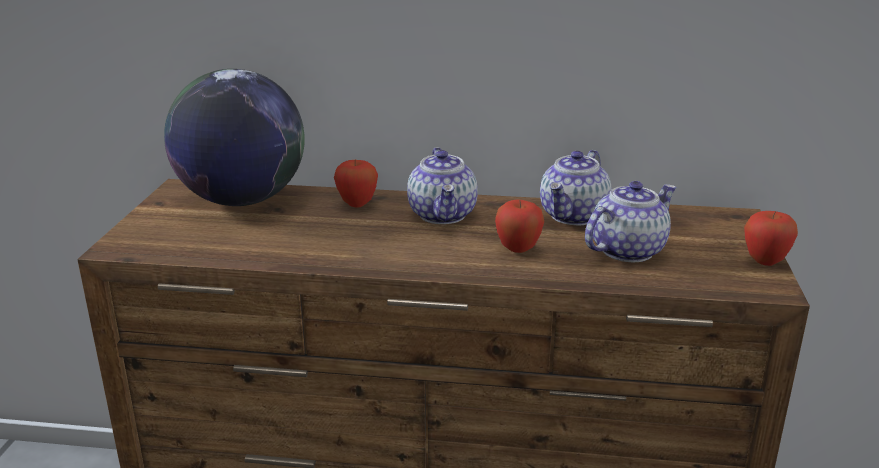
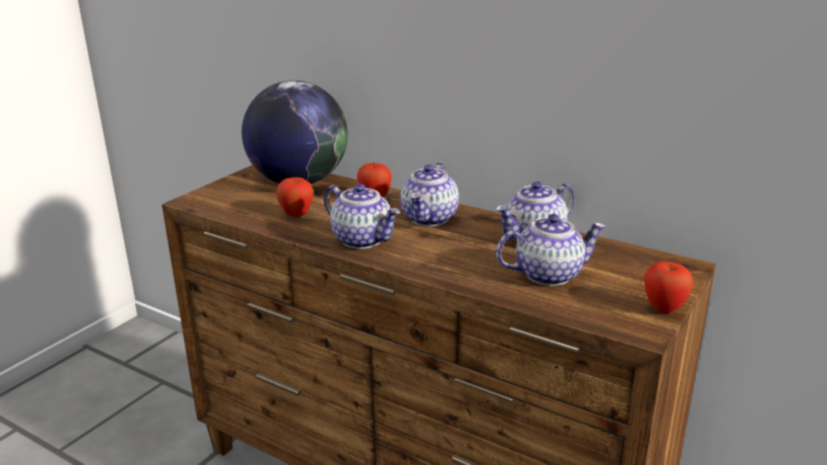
camera: 25 degrees right, 0 degrees up
apple [495,199,544,253] -> apple moved to [276,177,314,217]
none -> teapot [324,184,400,249]

